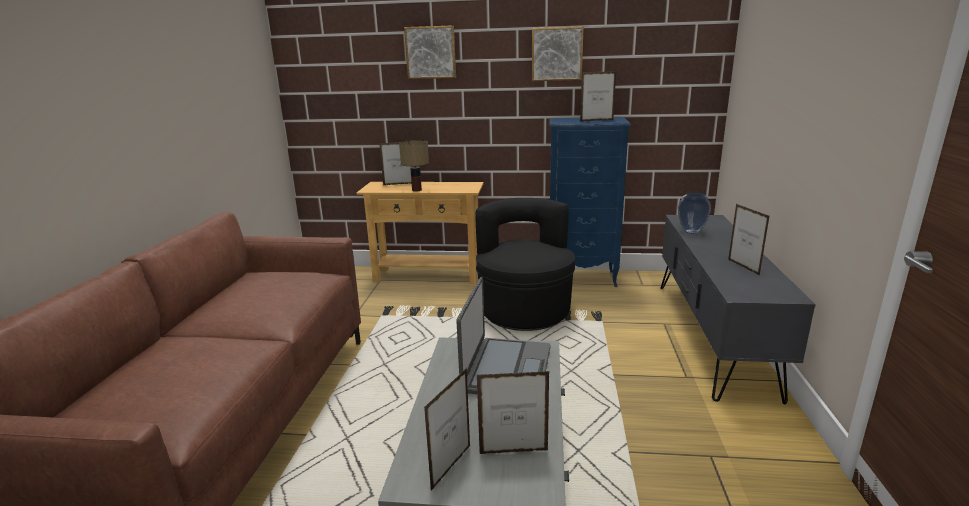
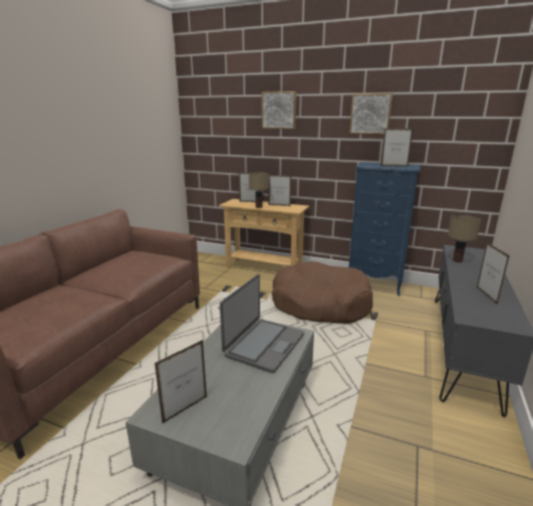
camera: 15 degrees right, 0 degrees up
black armchair [476,198,575,331] -> brown dog bed [272,261,373,324]
picture frame [477,371,550,454] -> picture frame moved to [269,175,291,206]
vase [678,193,711,234] -> table lamp [448,214,481,263]

